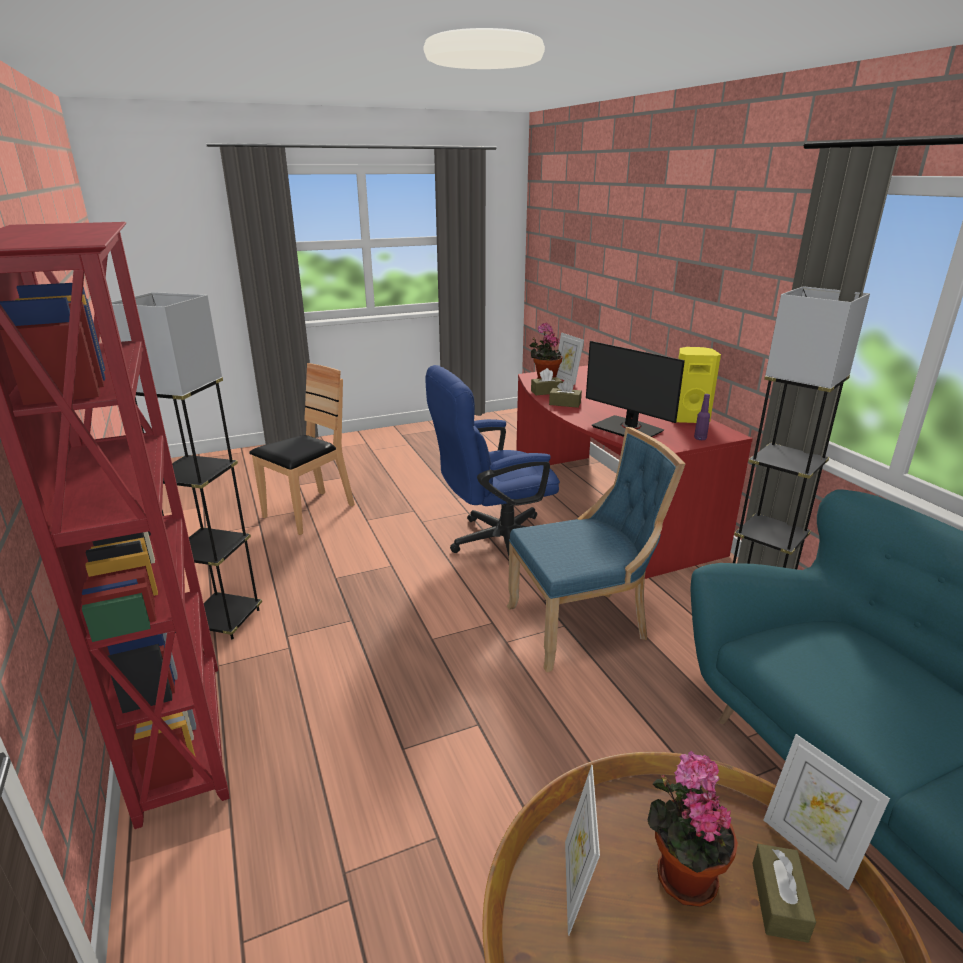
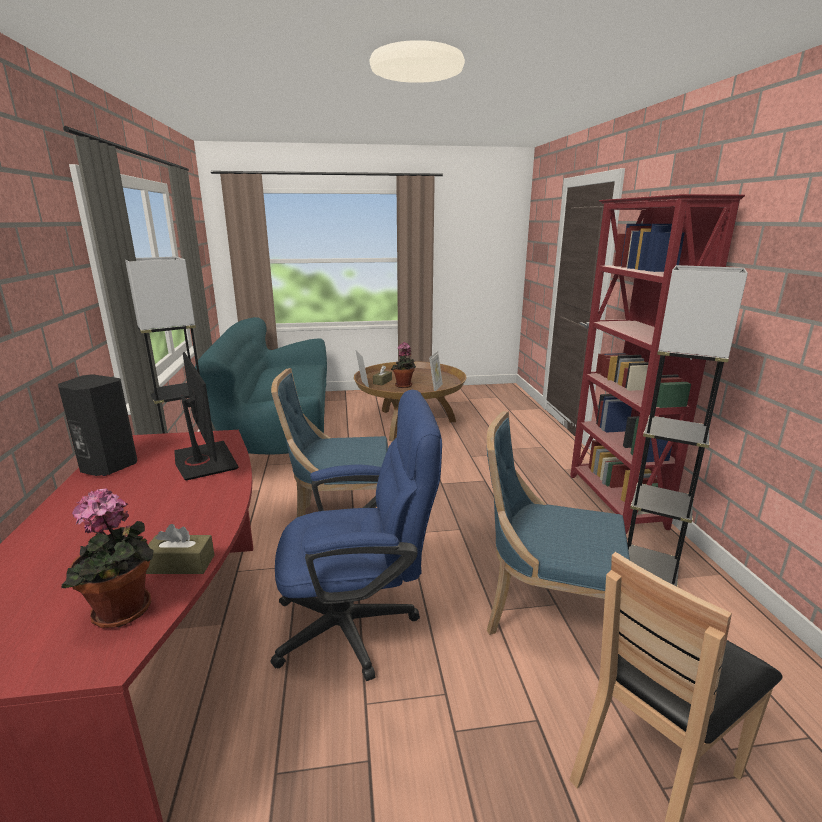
camera: 165 degrees left, 5 degrees down
brown tissue box [549,380,582,408] -> none
picture frame [556,333,584,385] -> none
yellow speaker [676,347,721,423] -> black speaker [58,374,137,476]
purple bottle [694,394,710,440] -> none
none -> blue chair [487,411,630,635]

